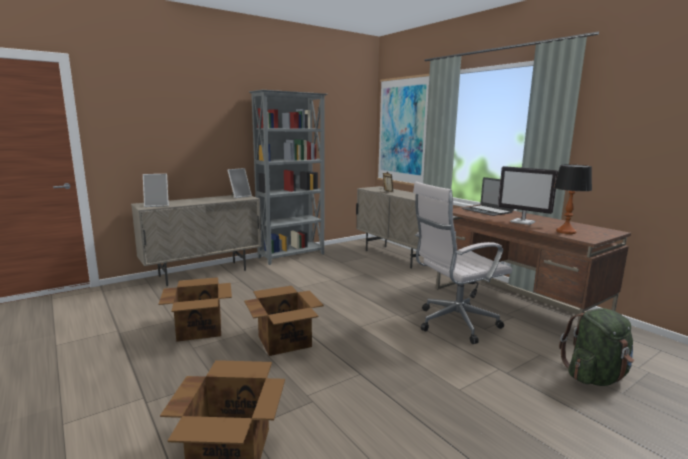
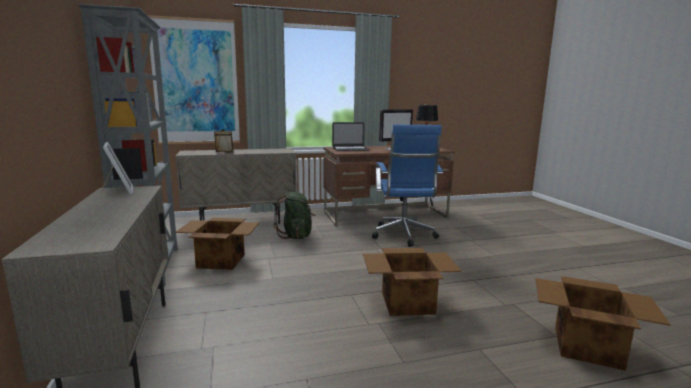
camera: 70 degrees left, 0 degrees up
picture frame [143,174,169,207] -> none
cardboard box [159,277,232,342] -> cardboard box moved to [175,218,259,270]
white office chair [413,182,513,344] -> blue office chair [372,124,443,247]
green backpack [559,308,634,386] -> green backpack moved to [274,192,316,239]

